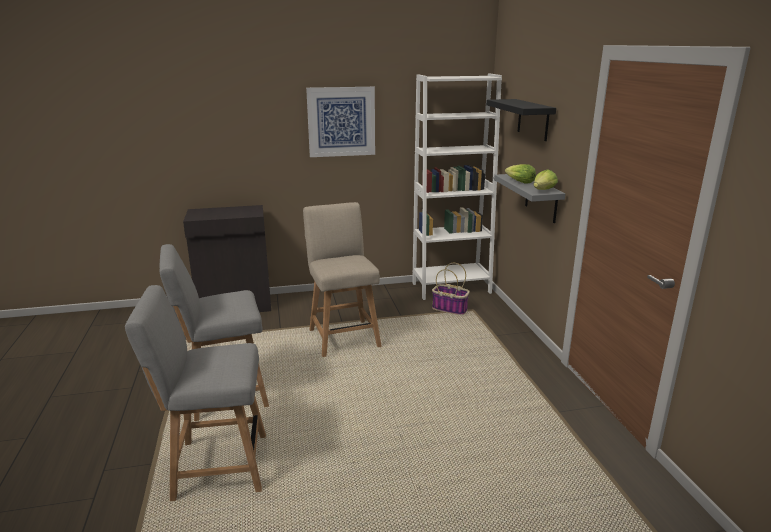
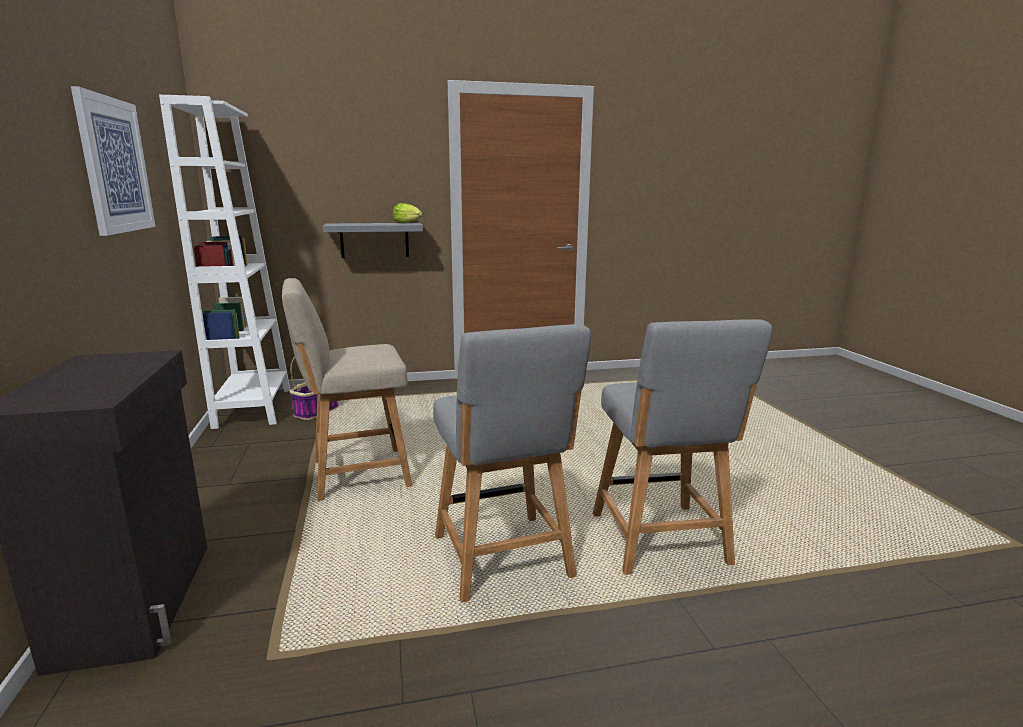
camera: 90 degrees left, 5 degrees down
black shelf [487,99,556,141] -> none
lettuce [505,164,536,184] -> none

